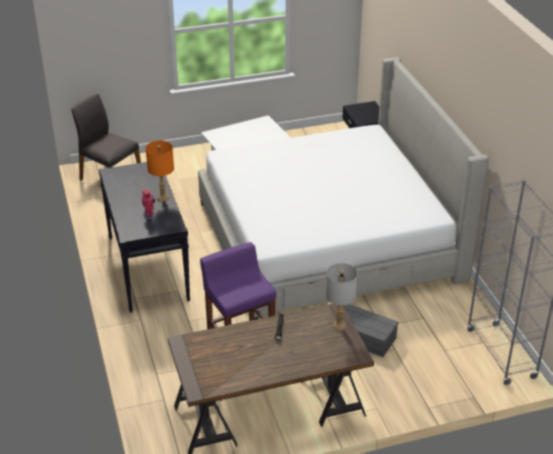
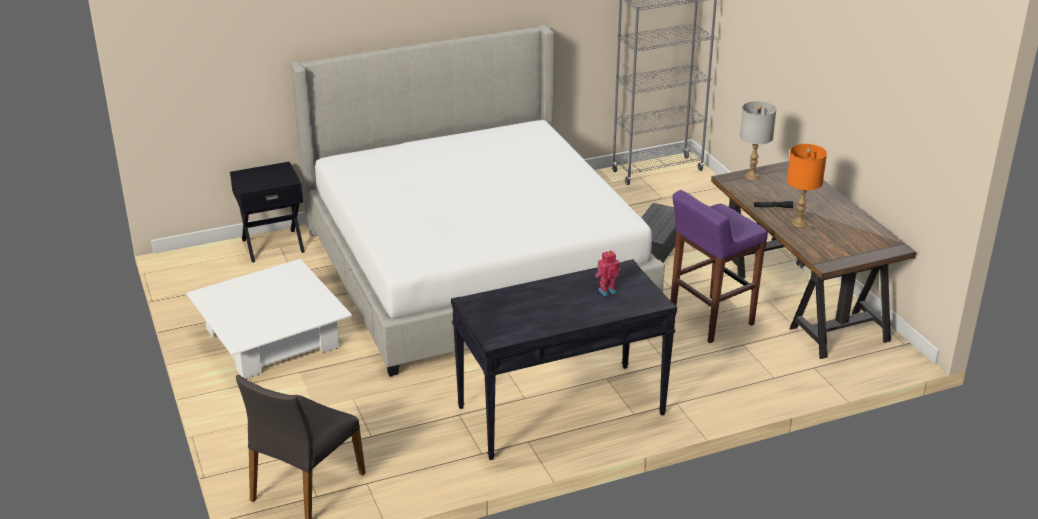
camera: 95 degrees left, 5 degrees down
orange table lamp [146,140,174,202] -> orange table lamp moved to [787,144,827,227]

